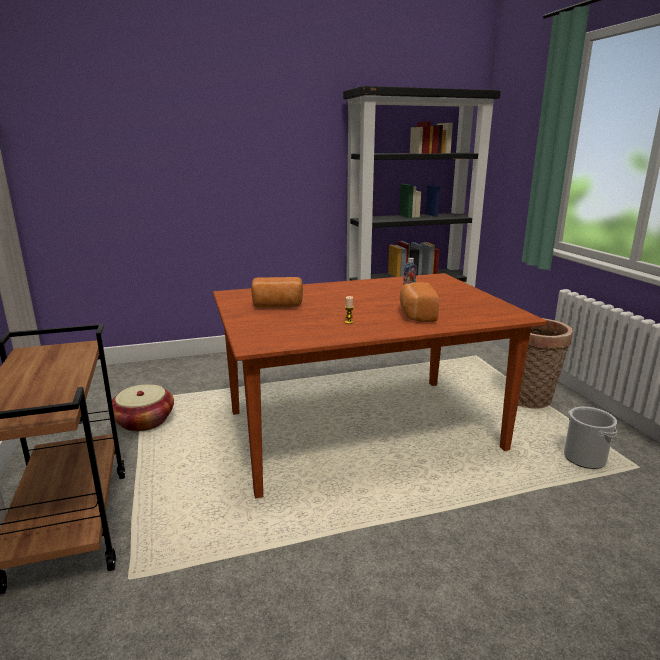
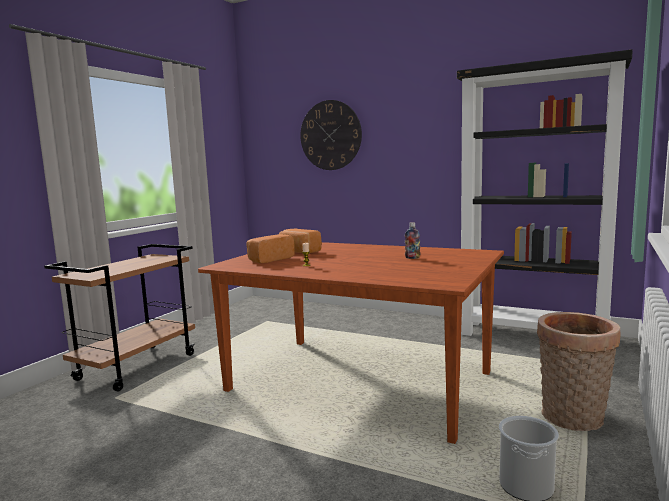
camera: 45 degrees right, 10 degrees down
basket [112,384,174,432] -> none
bread [400,282,439,322] -> bread moved to [246,234,295,263]
none -> wall clock [300,100,362,170]

